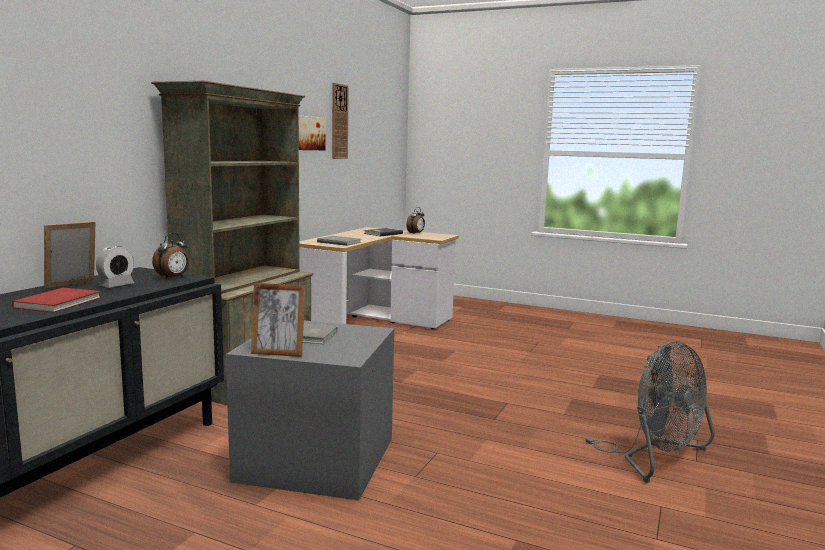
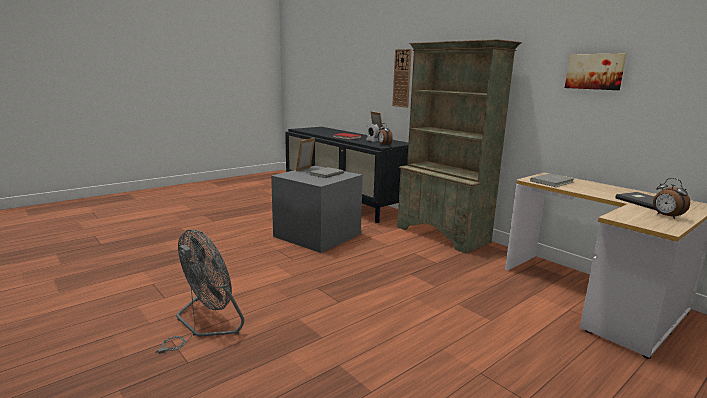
camera: 115 degrees right, 5 degrees up
wall clock [332,83,349,159] -> wall clock moved to [392,49,412,108]
grey fan [585,341,715,483] -> grey fan turned 150 degrees clockwise [156,230,244,354]

